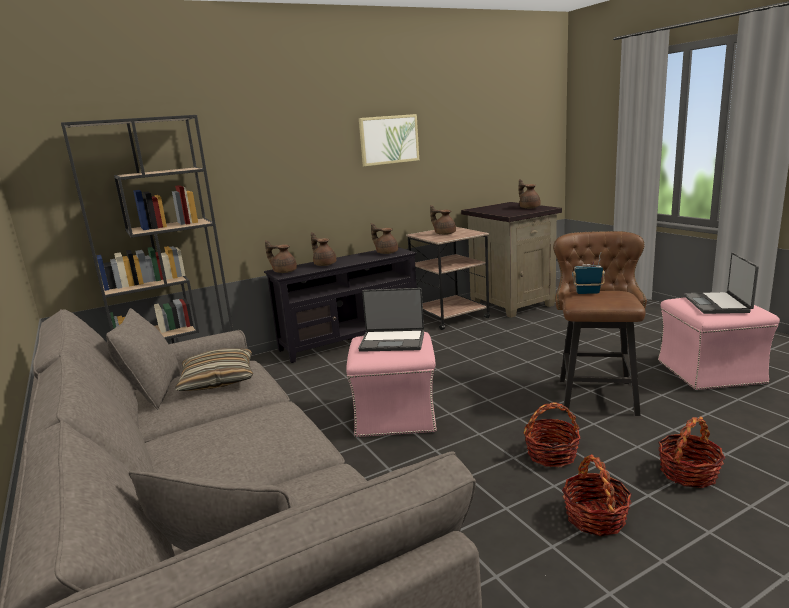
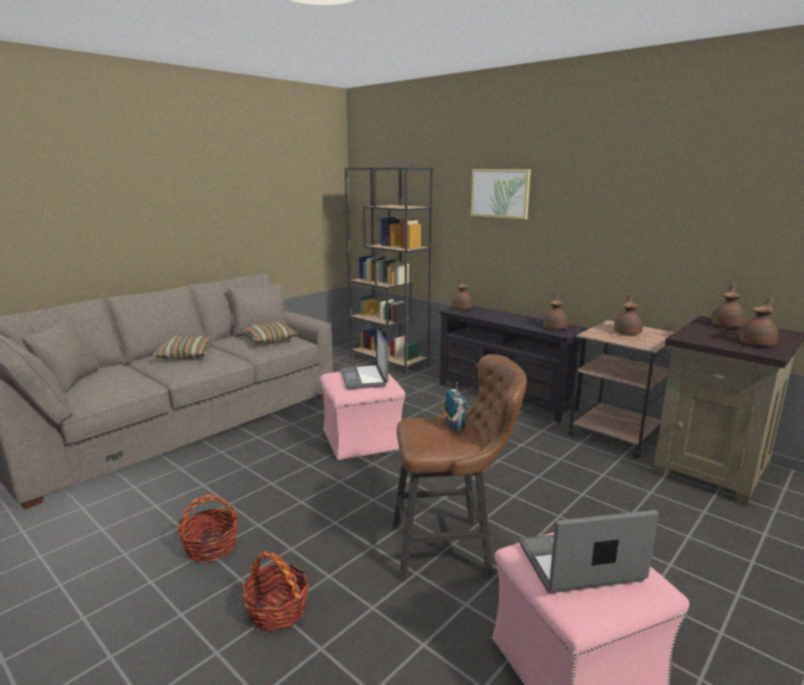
camera: 70 degrees right, 0 degrees up
brown teapot [311,232,336,266] -> brown teapot moved to [711,283,745,328]
picture [359,114,419,166] -> picture moved to [471,169,531,219]
basket [524,403,581,467] -> none
none -> pillow [153,335,215,359]

